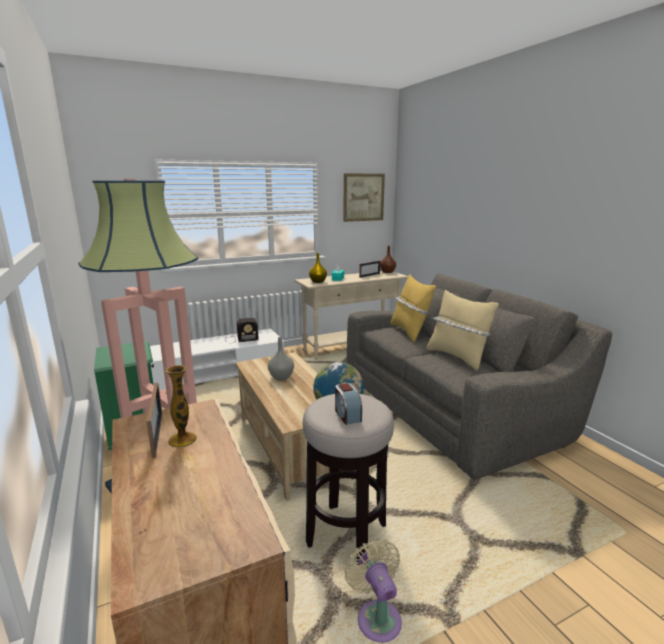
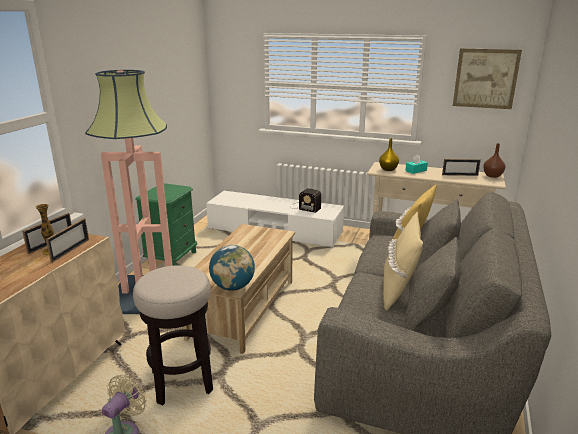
camera: 45 degrees right, 5 degrees up
grey vase [268,337,294,380] -> none
alarm clock [335,383,362,425] -> none
none -> picture frame [46,218,89,263]

